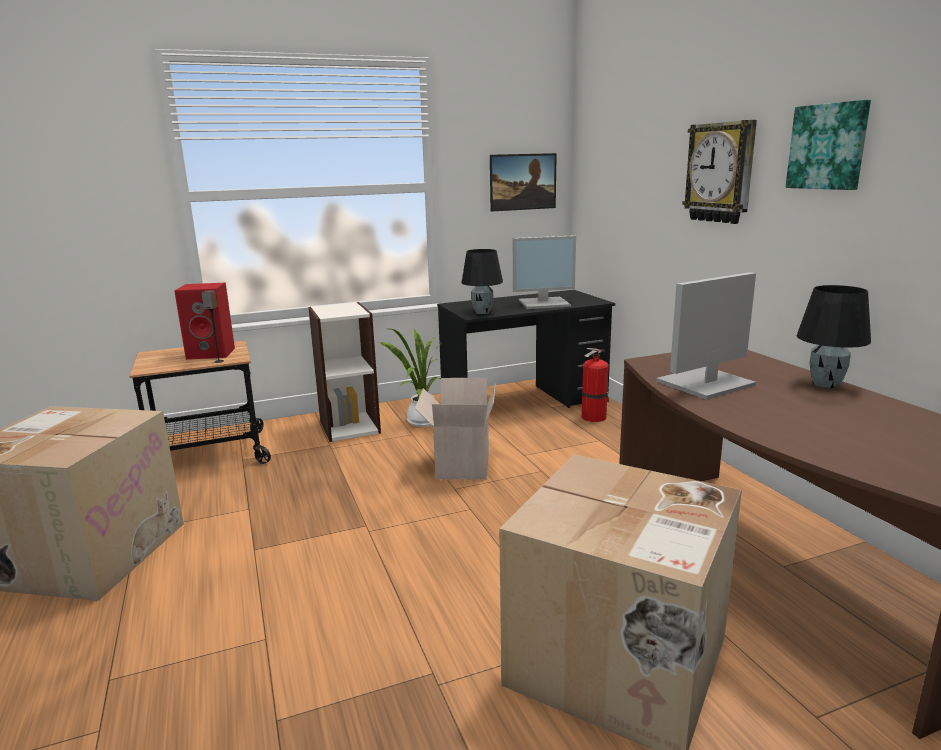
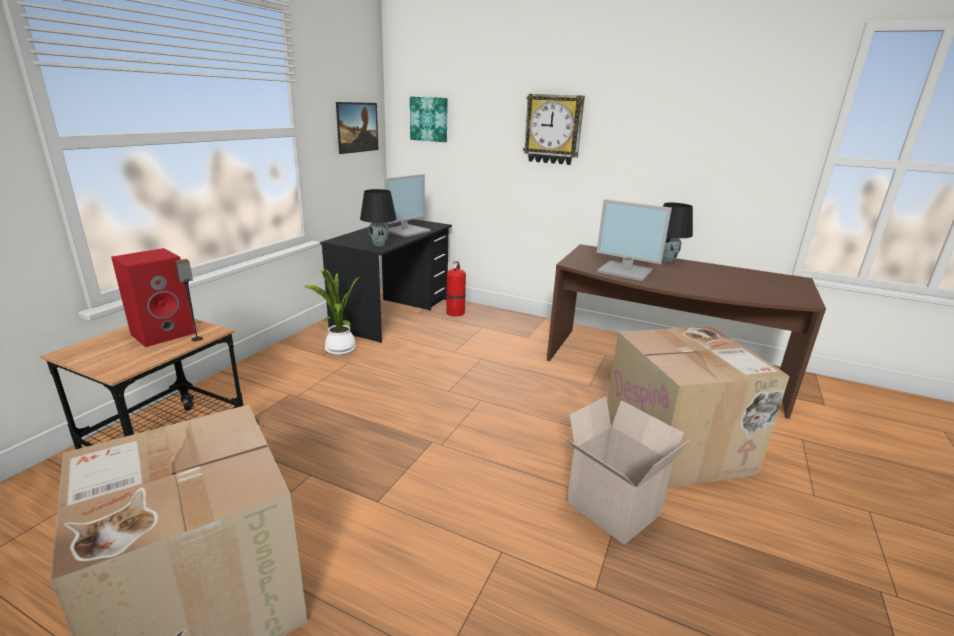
camera: 45 degrees left, 5 degrees up
bookcase [308,302,381,442] -> none
cardboard box [415,378,495,480] -> cardboard box moved to [563,396,690,544]
monitor [656,272,756,400] -> monitor turned 75 degrees counterclockwise [596,199,672,281]
picture [785,100,871,190] -> picture moved to [410,96,448,142]

